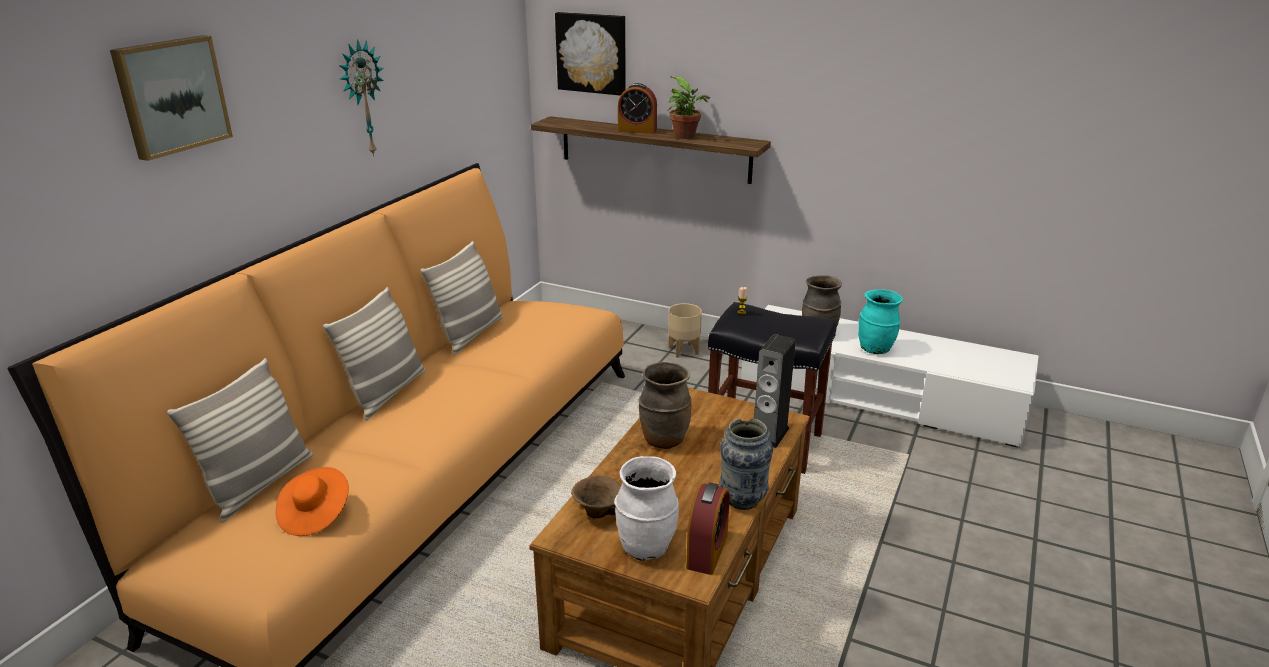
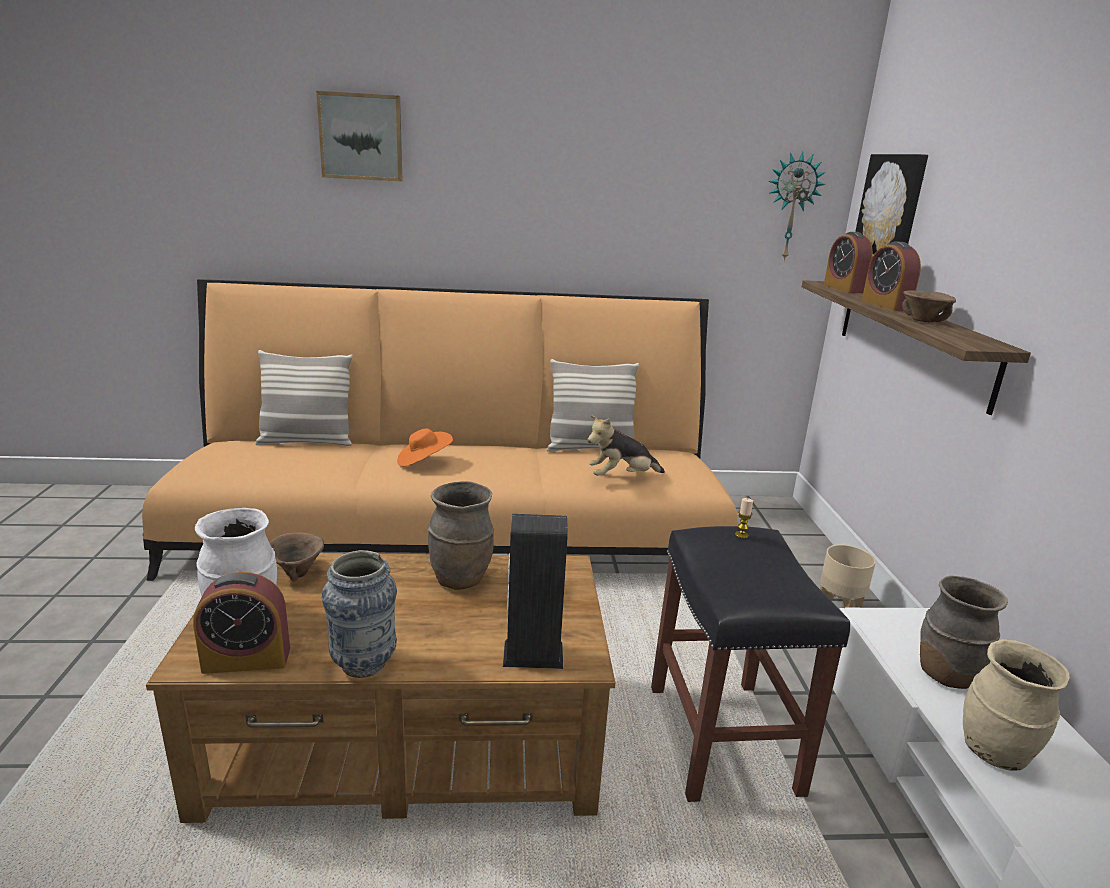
camera: 60 degrees right, 5 degrees down
orange hat [276,467,349,536] -> orange hat moved to [397,428,453,467]
pillow [323,287,425,421] -> none
wall clock [339,39,384,156] -> wall clock moved to [769,151,826,261]
potted plant [668,76,710,139] -> brown bowl [902,290,956,322]
turquoise vase [858,289,903,354] -> beige vase [963,639,1070,770]
none -> plush toy [588,415,665,476]
none -> alarm clock [824,232,873,293]

